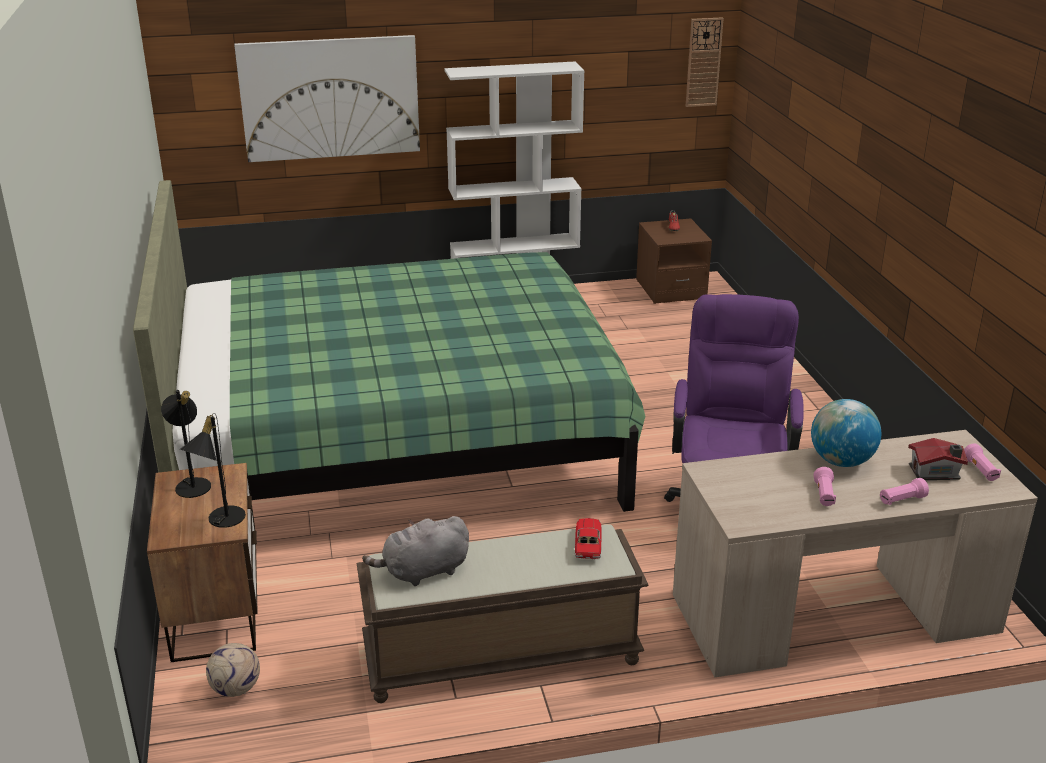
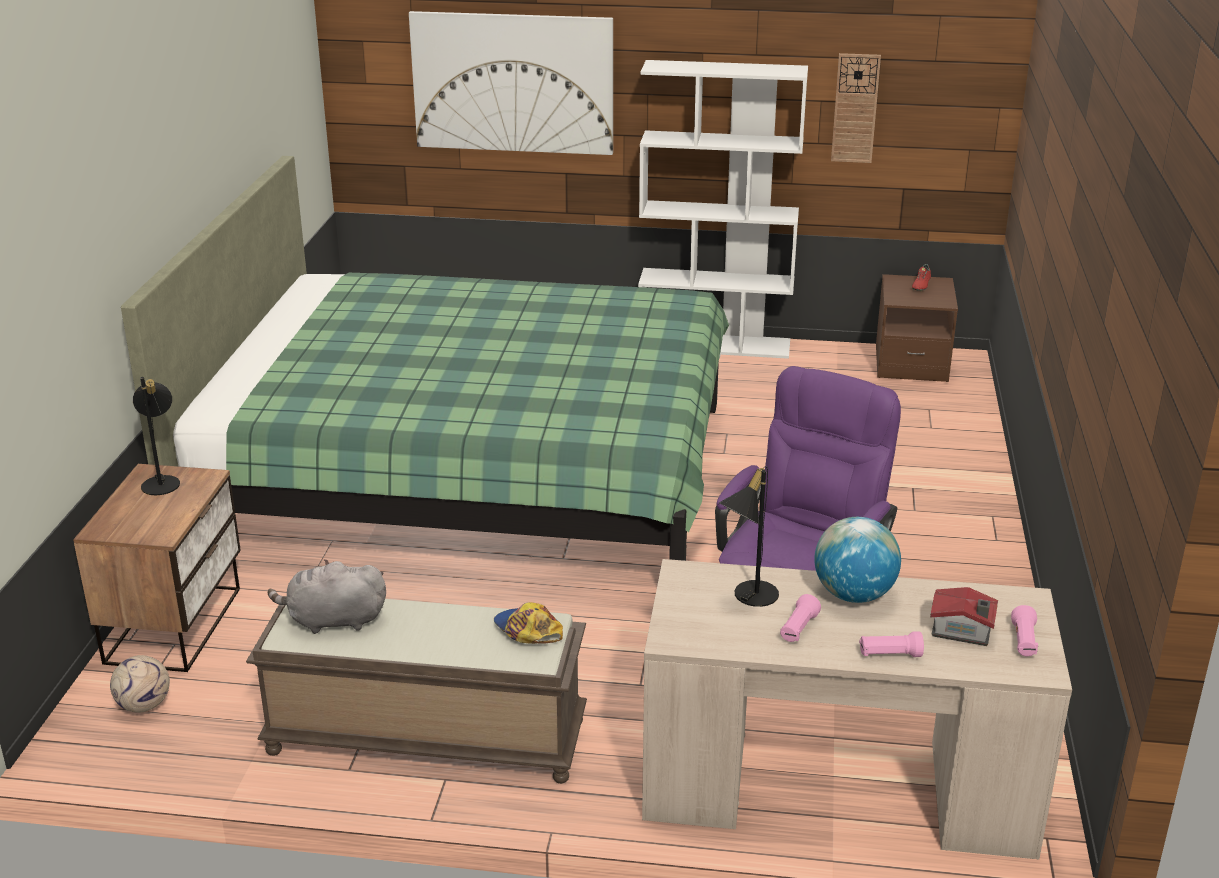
camera: 20 degrees right, 0 degrees up
black table lamp [180,413,246,528] -> black table lamp moved to [719,466,779,607]
toy car [575,518,602,559] -> cap [494,602,563,644]
wall clock [686,17,724,107] -> wall clock moved to [831,53,881,163]

